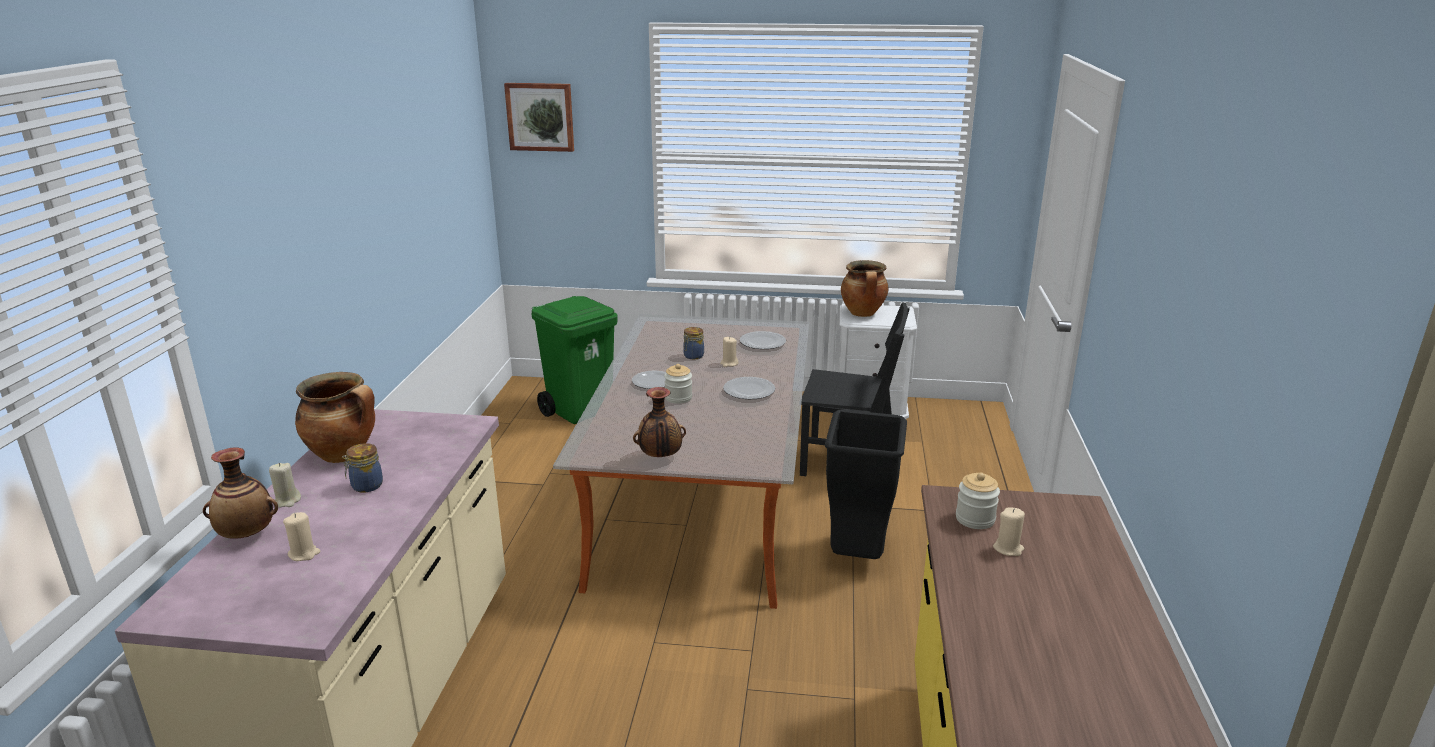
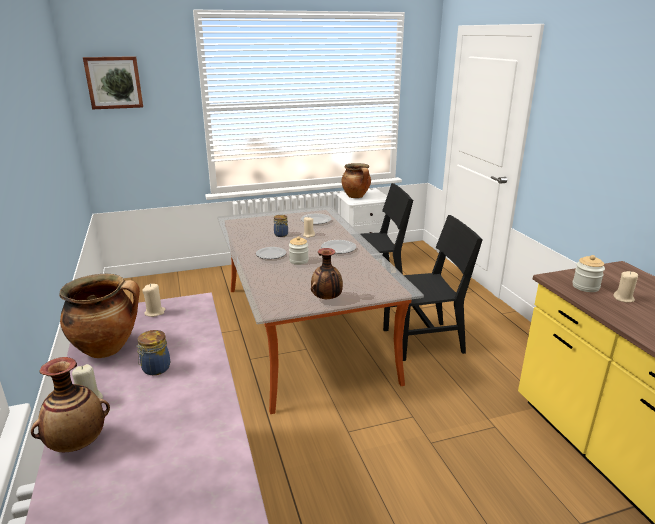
camera: 25 degrees left, 0 degrees up
beige candle [283,512,321,561] -> beige candle moved to [142,284,166,317]
green trash can [532,296,618,424] -> none
black trash can [825,410,907,559] -> black chair [383,215,483,361]

